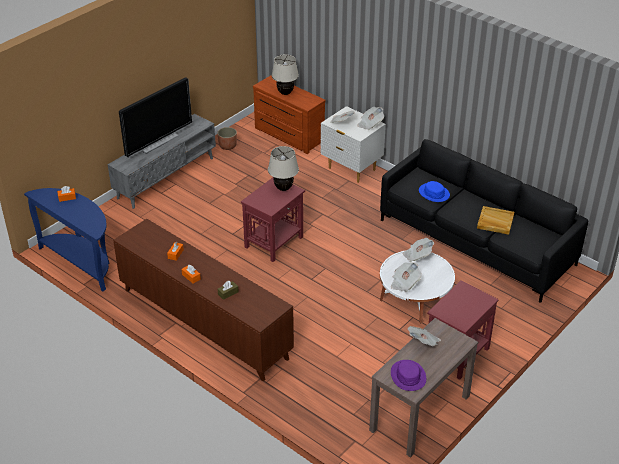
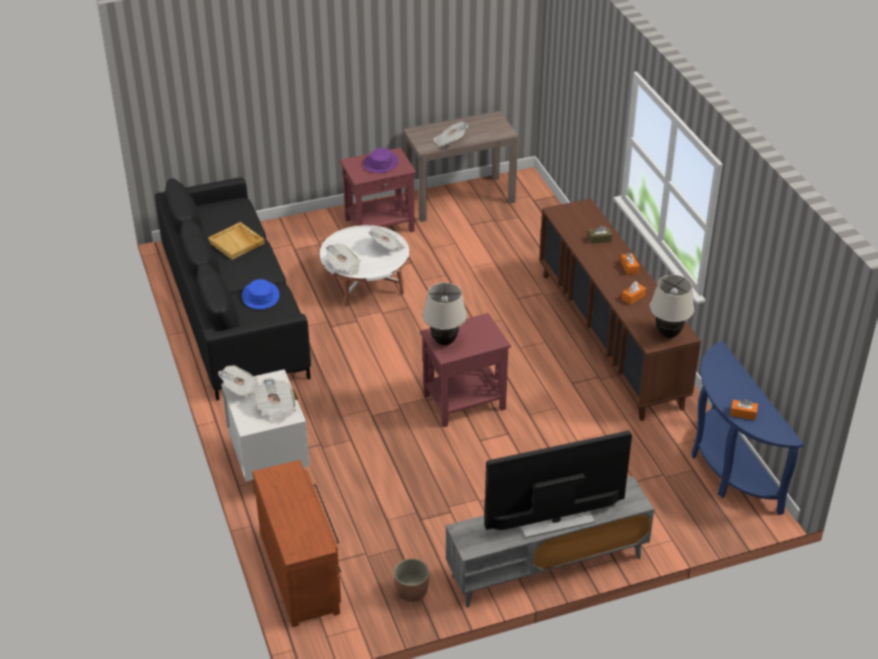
camera: 150 degrees left, 0 degrees up
beige table lamp [271,54,299,95] -> beige table lamp moved to [650,275,694,338]
purple hat [391,360,426,391] -> purple hat moved to [363,148,398,173]

